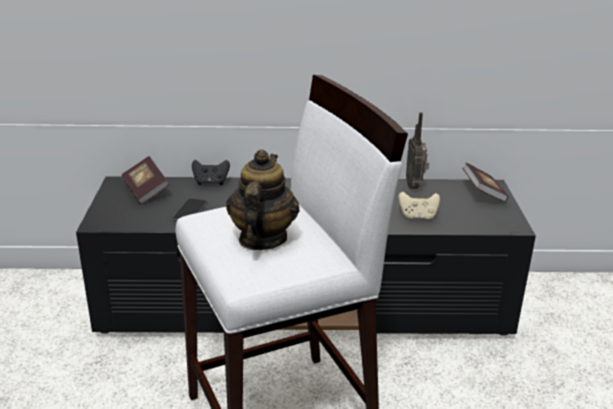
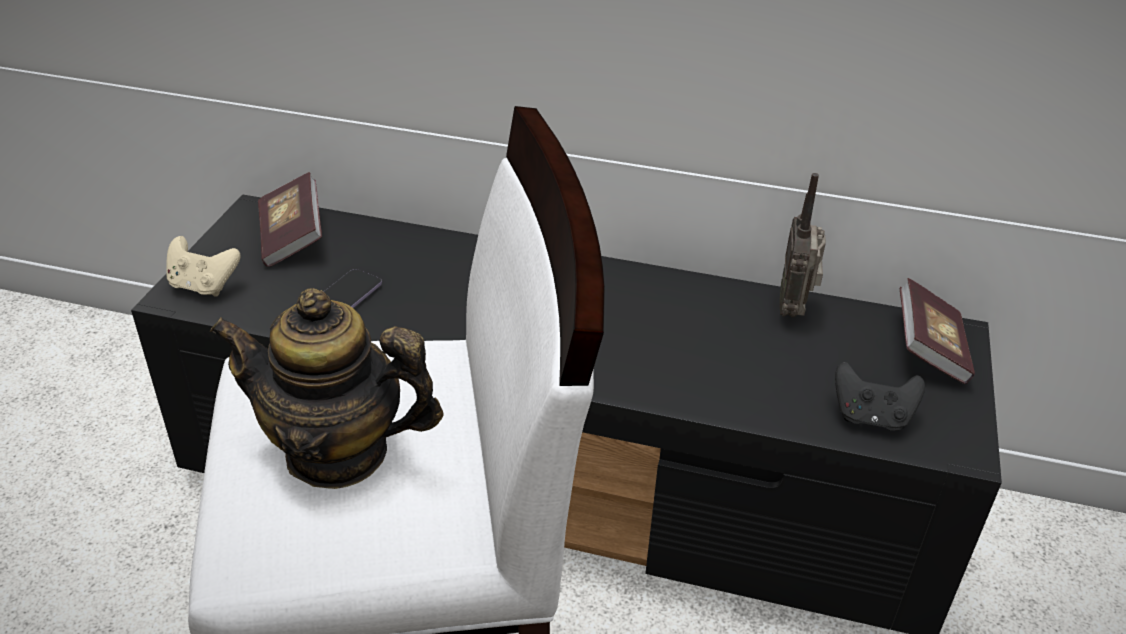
camera: 15 degrees right, 10 degrees up
black game controller [192,160,230,185] -> black game controller moved to [835,362,925,431]
teapot [226,149,300,250] -> teapot turned 105 degrees counterclockwise [210,288,444,489]
beige game controller [398,192,440,220] -> beige game controller moved to [166,236,241,297]

